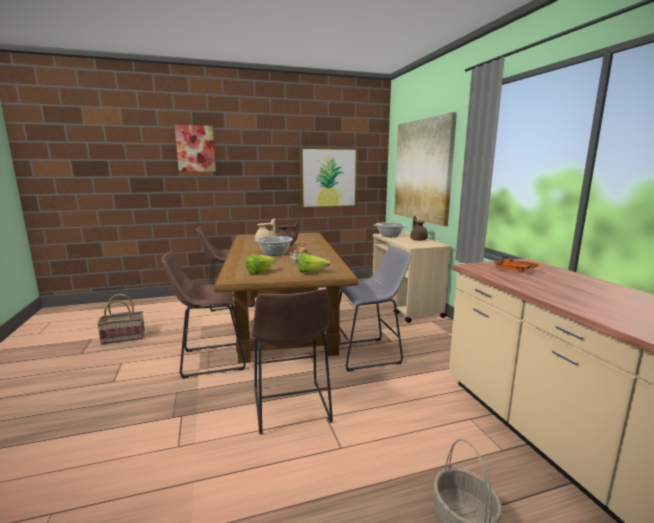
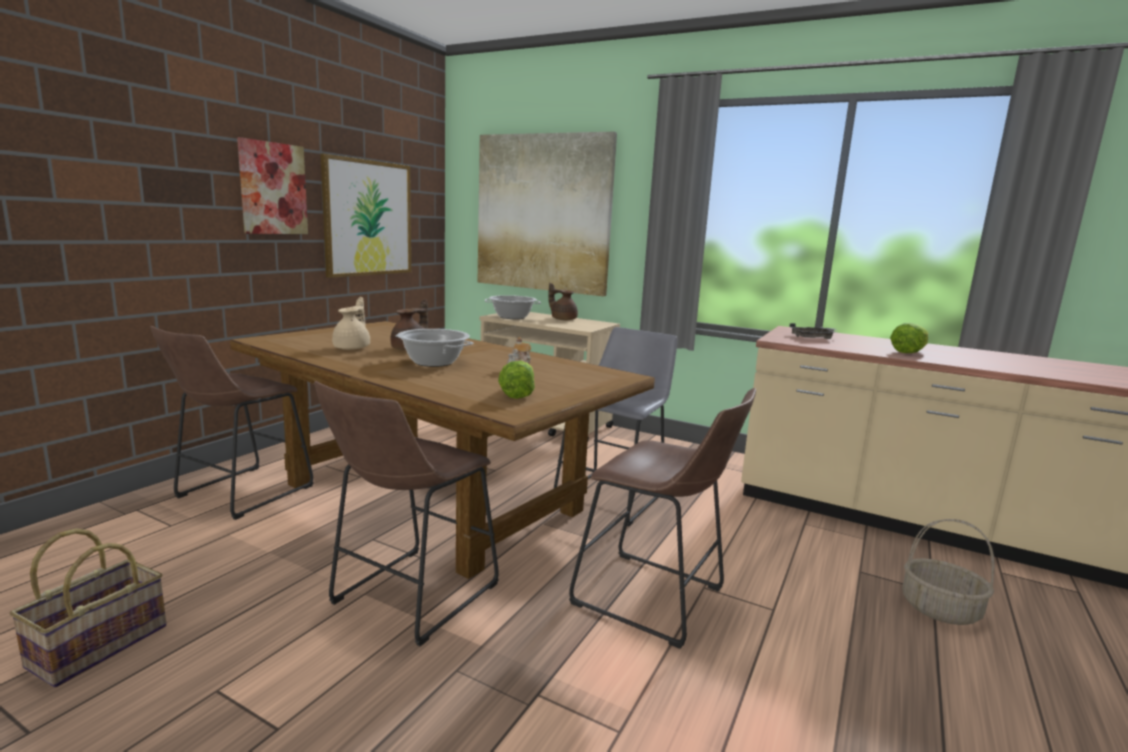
camera: 45 degrees left, 0 degrees up
picture [175,125,216,172] -> picture moved to [237,137,308,234]
lettuce [298,253,331,273] -> lettuce moved to [890,323,928,353]
orange tray [493,256,542,272] -> grey tray [789,323,838,339]

